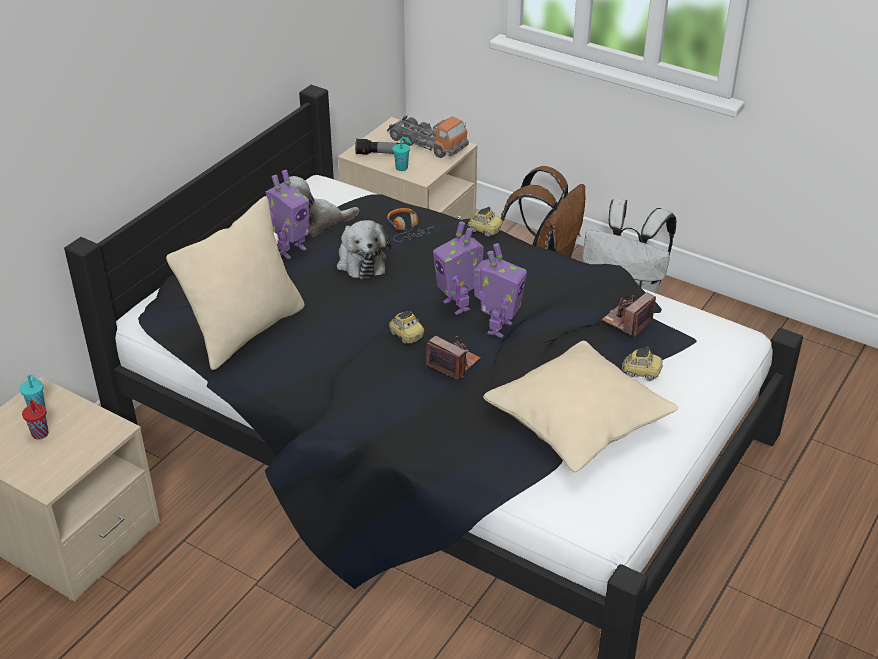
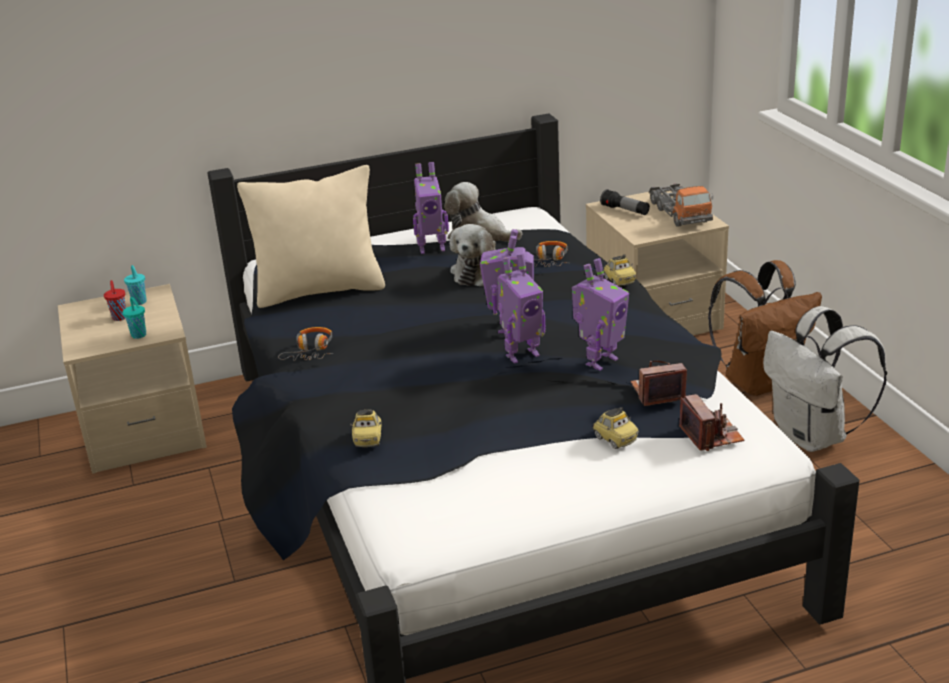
camera: 40 degrees right, 10 degrees down
toy car [389,311,424,344] -> toy car moved to [350,410,382,447]
turquoise cup [392,137,412,171] -> turquoise cup moved to [123,297,146,339]
camera [426,336,481,379] -> camera moved to [679,394,744,451]
beige pillow [483,341,678,472] -> none
none -> headphones [278,327,333,361]
none -> toy robot [572,258,629,371]

